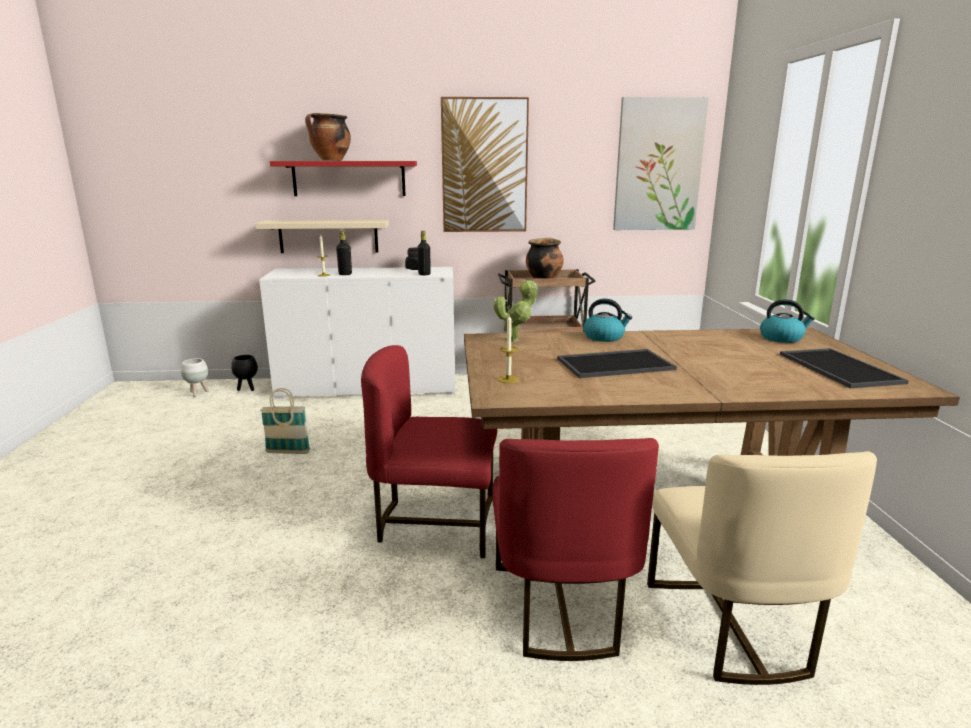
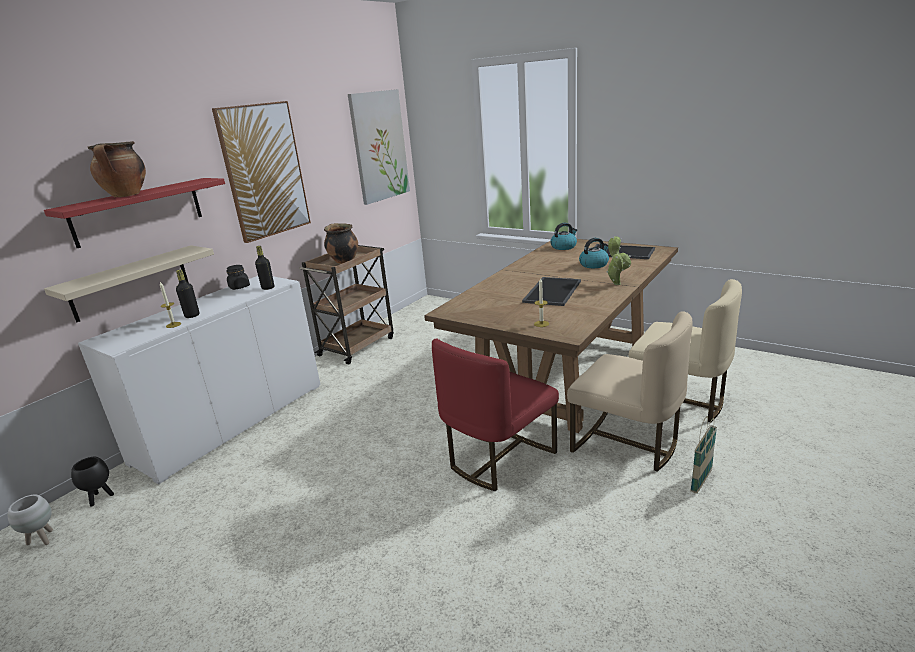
camera: 50 degrees left, 5 degrees up
basket [260,388,310,454] -> basket moved to [690,416,717,494]
red chair [492,438,659,661] -> beige chair [567,311,693,472]
potted plant [494,279,538,342] -> potted plant moved to [607,236,631,285]
kettle [583,299,632,342] -> kettle moved to [579,238,609,268]

